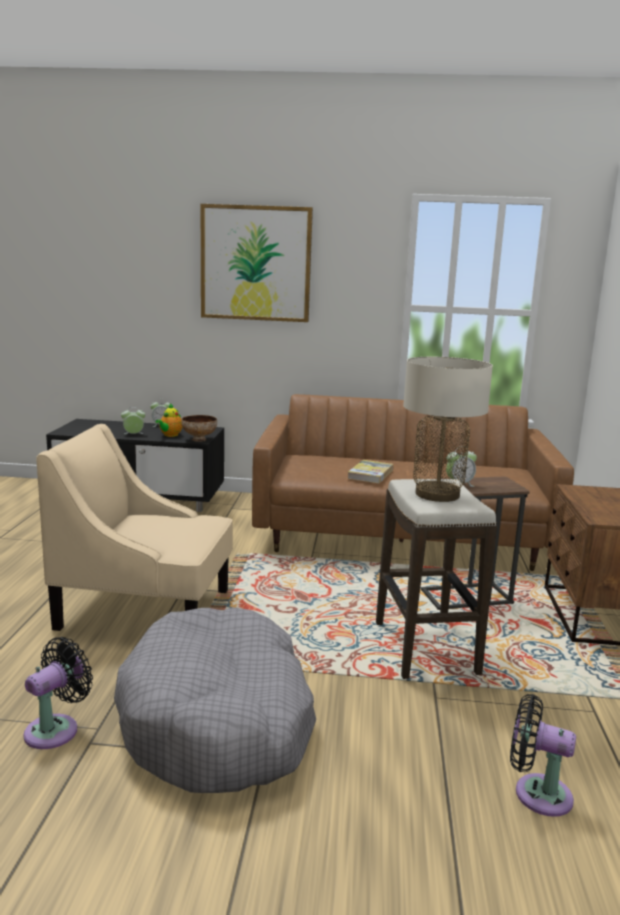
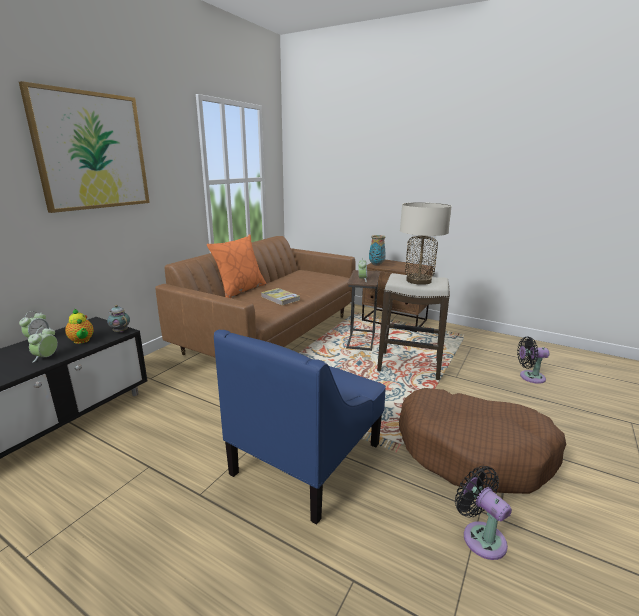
camera: 65 degrees left, 5 degrees up
beige armchair [37,424,233,631] -> blue armchair [214,330,386,525]
grey dog bed [114,607,316,793] -> brown dog bed [399,388,566,494]
bowl [181,415,217,442] -> teapot [107,305,130,333]
black fan [510,694,576,817] -> black fan turned 45 degrees clockwise [517,337,549,384]
none -> orange pillow [207,234,267,298]
none -> vase [369,235,386,266]

